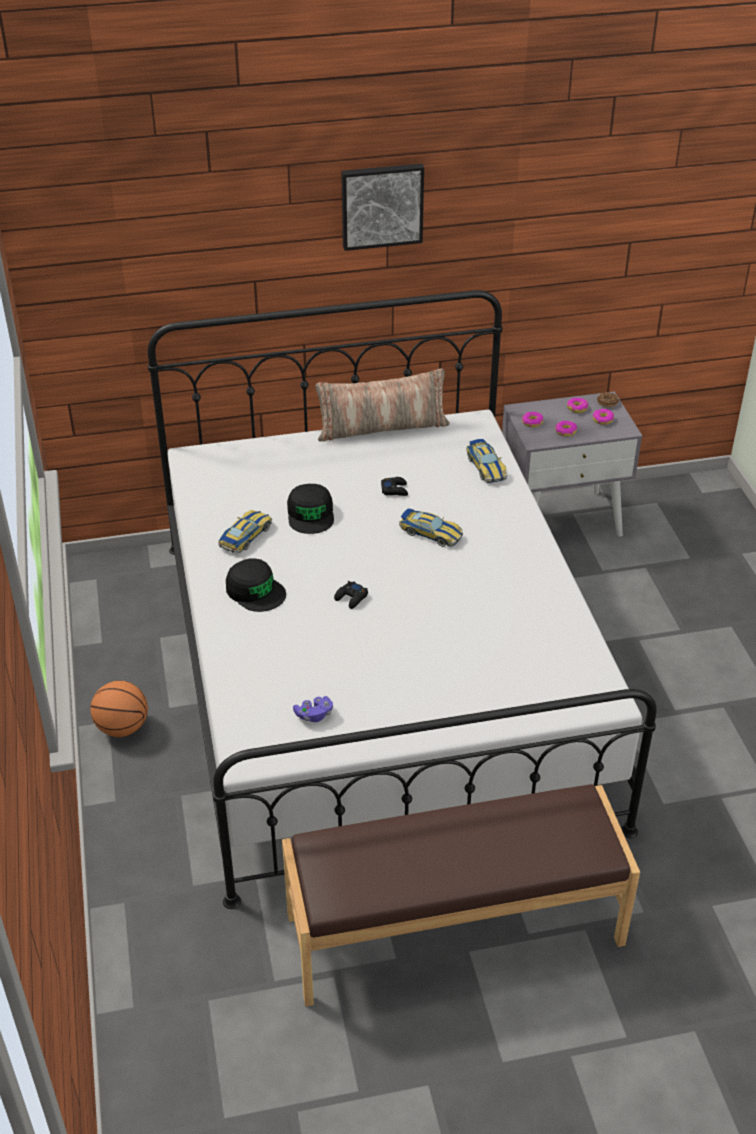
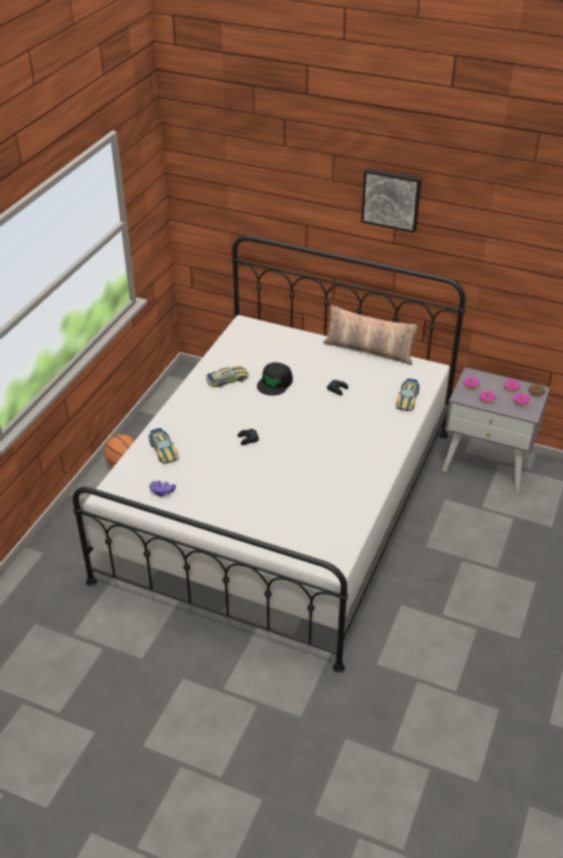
camera: 35 degrees right, 0 degrees up
black cap [226,558,286,612] -> none
brown bench [282,784,640,1006] -> none
toy car [399,508,463,547] -> toy car moved to [148,428,179,464]

